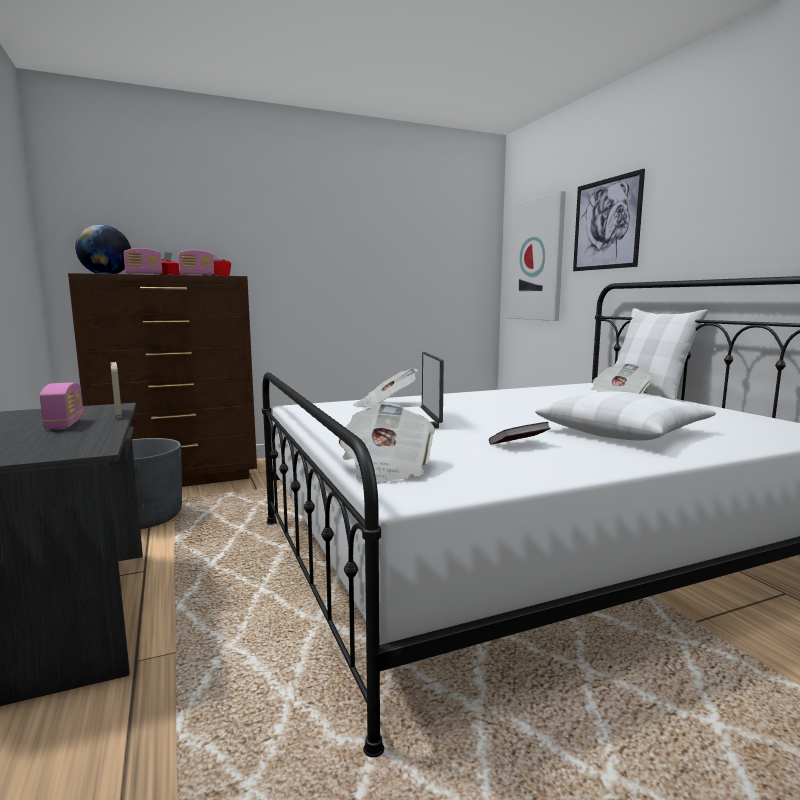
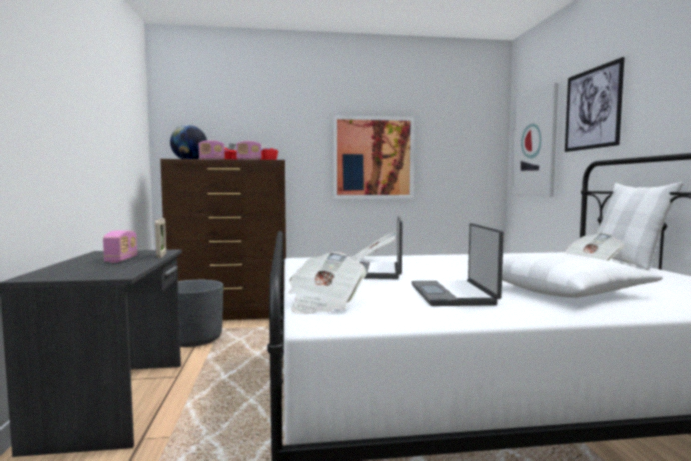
camera: 15 degrees right, 5 degrees down
book [489,422,550,445] -> laptop [411,223,504,306]
none -> picture [333,115,414,199]

